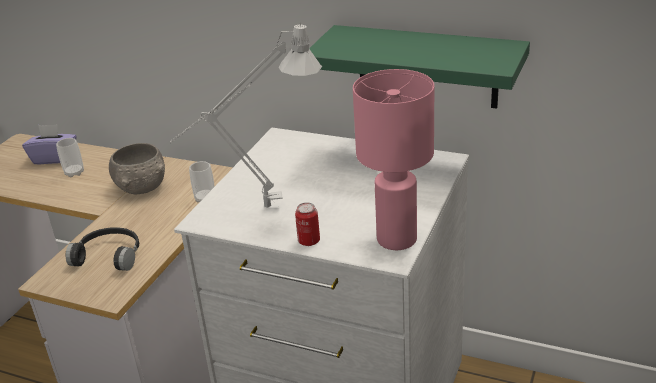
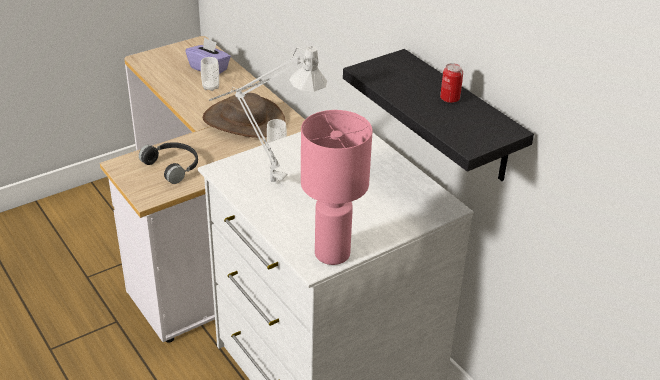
camera: 30 degrees right, 5 degrees up
grey bowl [109,143,165,194] -> brown hat [203,93,286,138]
can [295,202,320,246] -> can moved to [440,63,463,103]
green shelf [309,25,530,108] -> black shelf [343,49,534,181]

